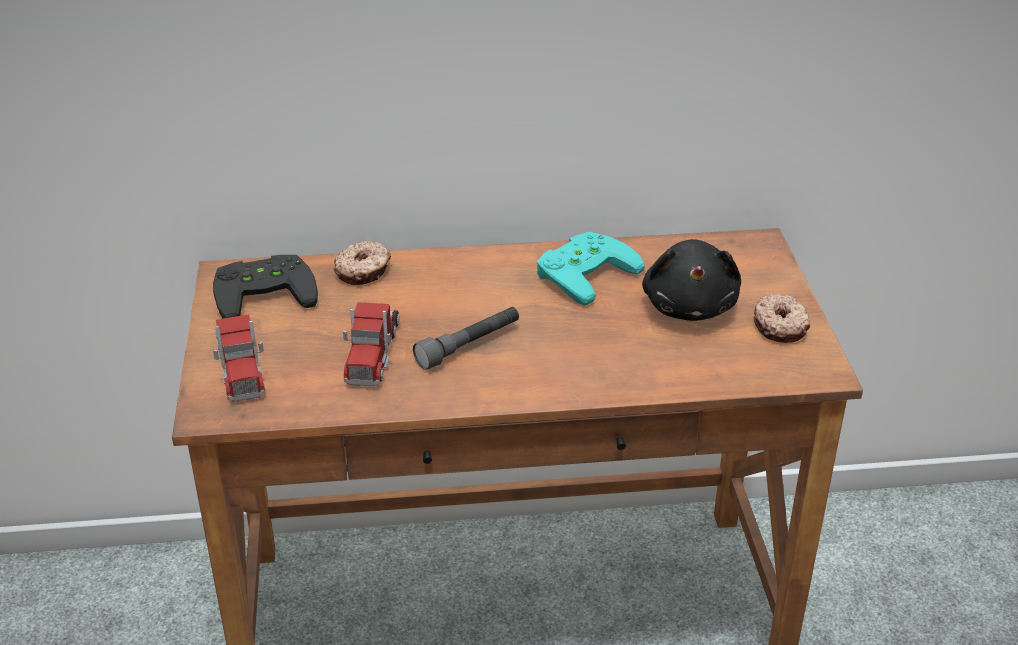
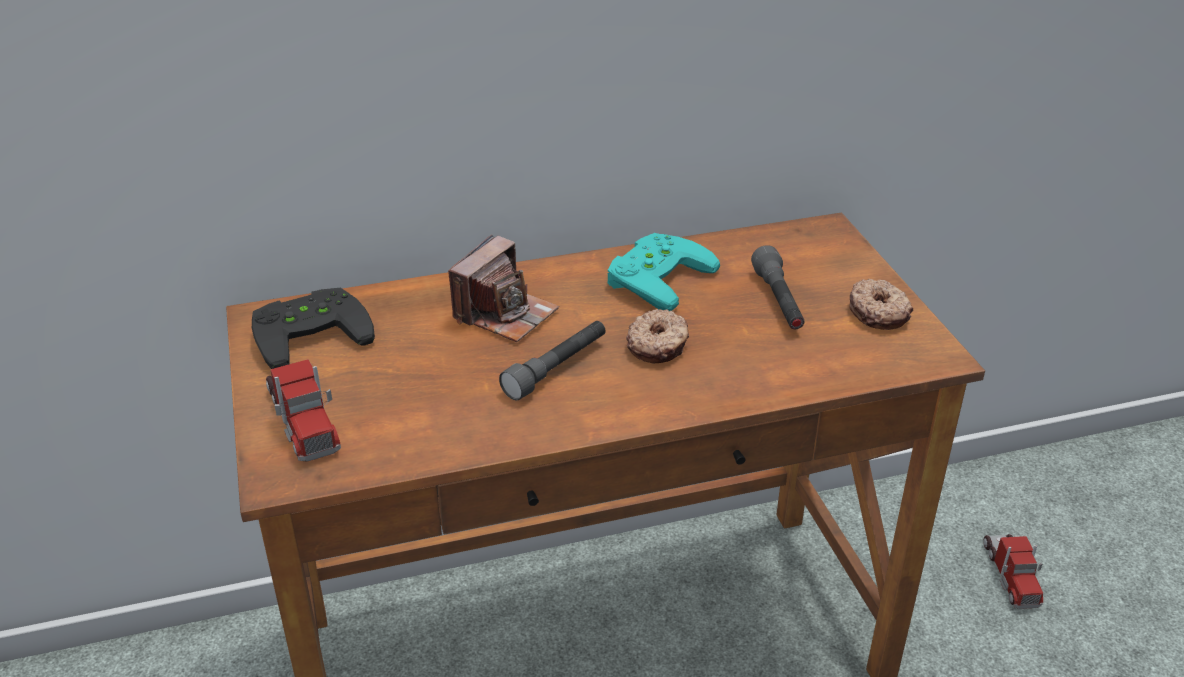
camera: 10 degrees left, 0 degrees up
donut [333,241,391,285] -> donut moved to [626,309,689,364]
toy truck [343,302,399,386] -> toy truck moved to [983,534,1043,609]
black plush toy [642,239,741,321] -> grey flashlight [751,245,805,329]
none -> camera [448,235,559,342]

